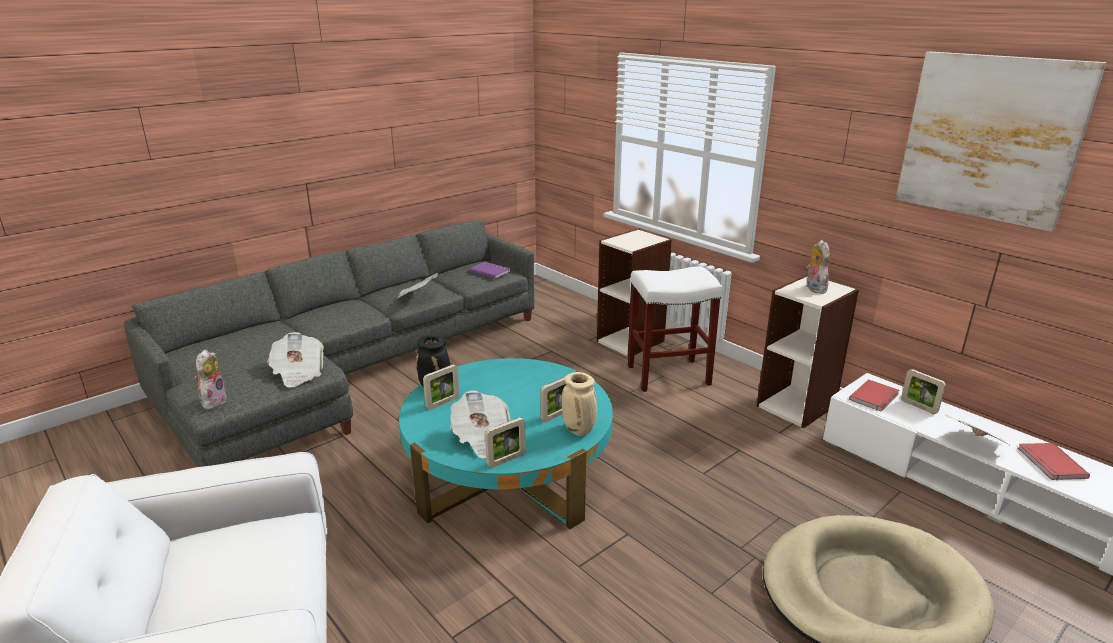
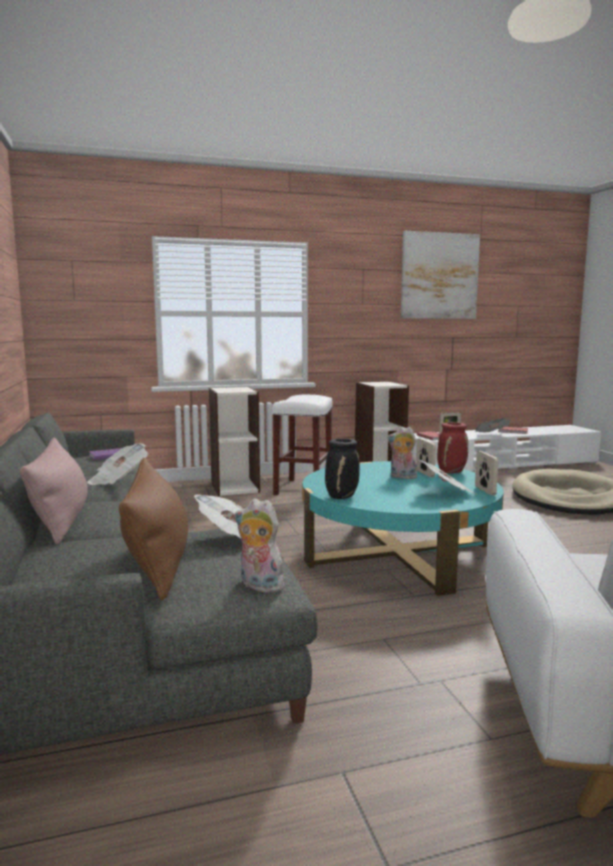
camera: 65 degrees left, 15 degrees down
picture frame [423,364,460,410] -> none
beige vase [562,372,597,436] -> red vase [437,423,468,473]
plush toy [807,240,830,294] -> plush toy moved to [387,427,420,479]
none -> pink pillow [20,438,88,544]
none -> brown pillow [119,458,188,600]

